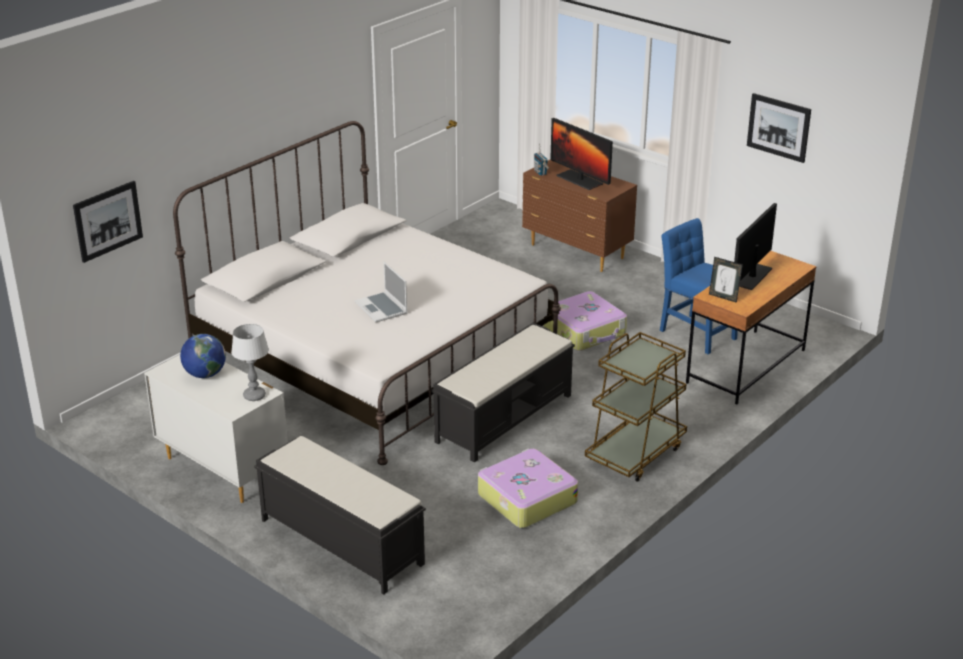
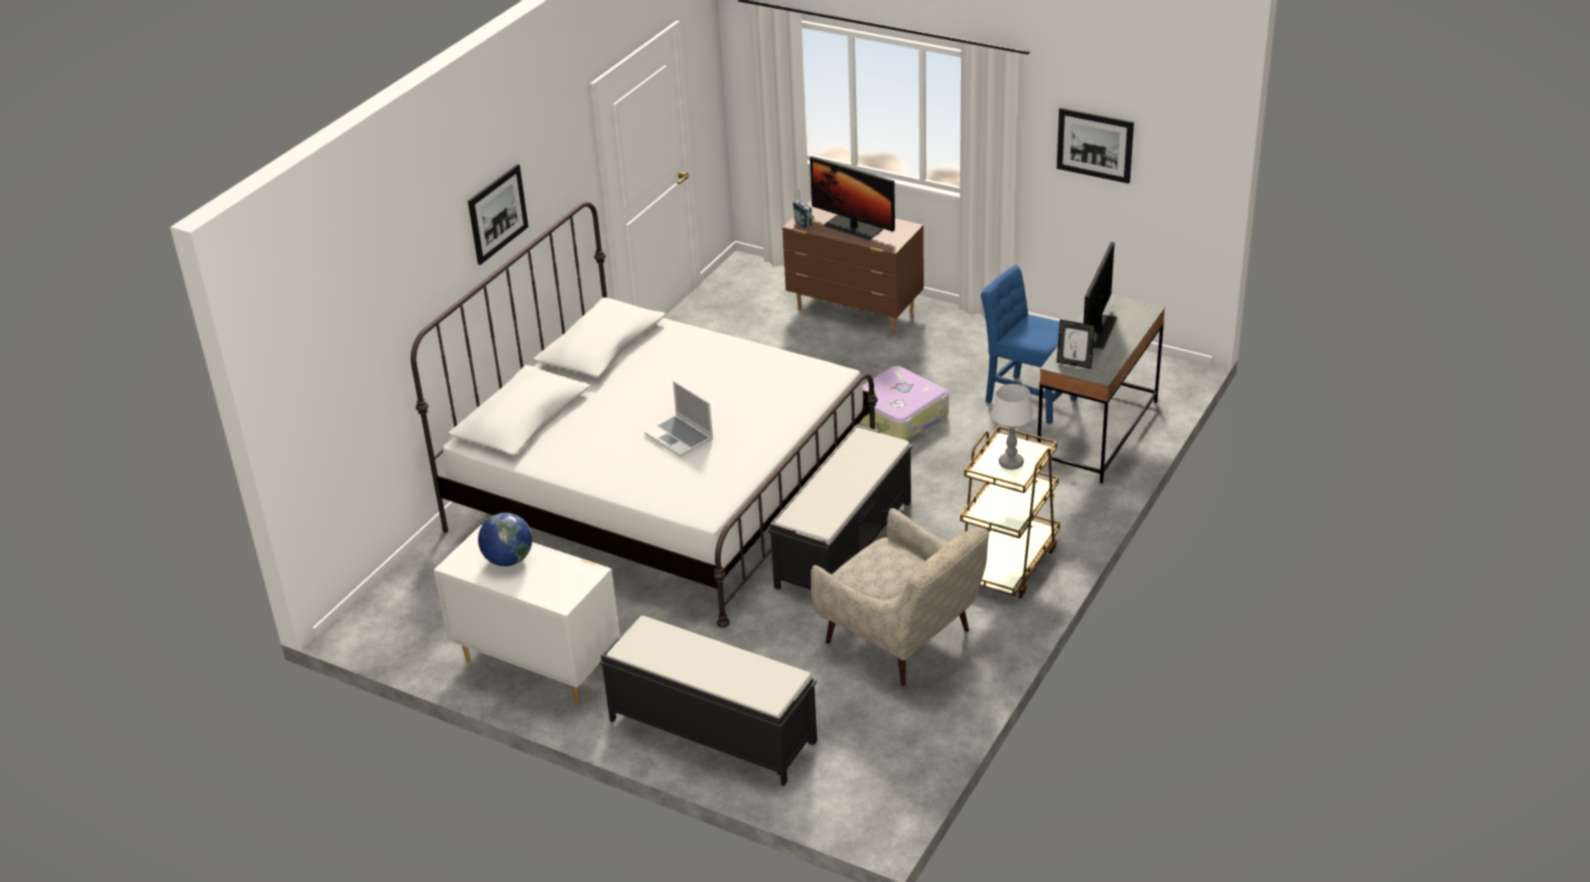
camera: 10 degrees left, 5 degrees up
picture [73,181,143,263] -> picture moved to [468,164,528,265]
table lamp [231,324,269,401] -> table lamp moved to [991,384,1034,470]
suitcase [478,449,578,528] -> beige armchair [811,508,989,686]
brown desk [686,251,816,405] -> grey desk [1037,295,1165,483]

